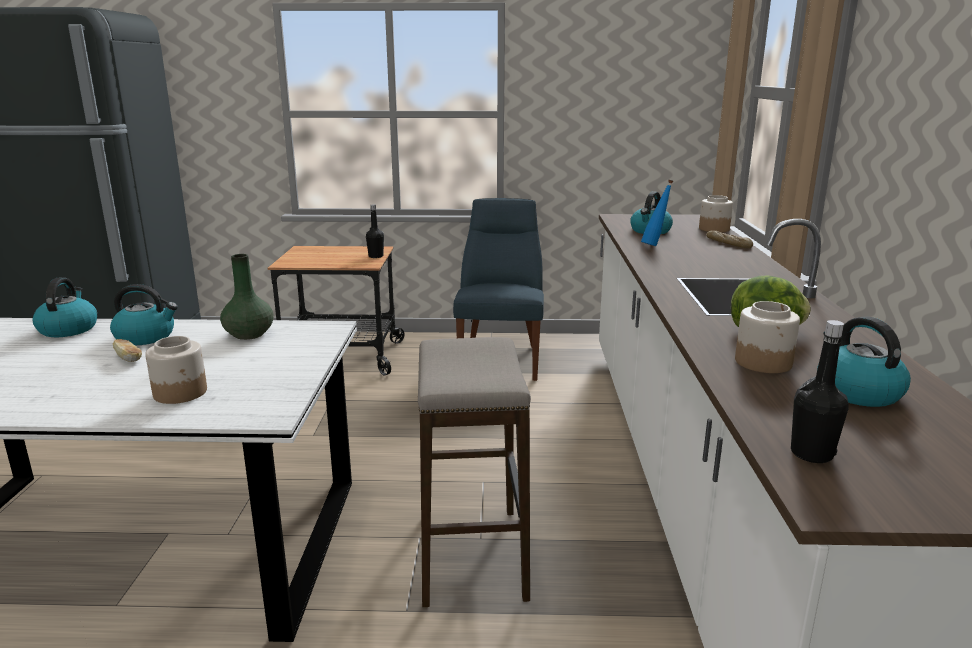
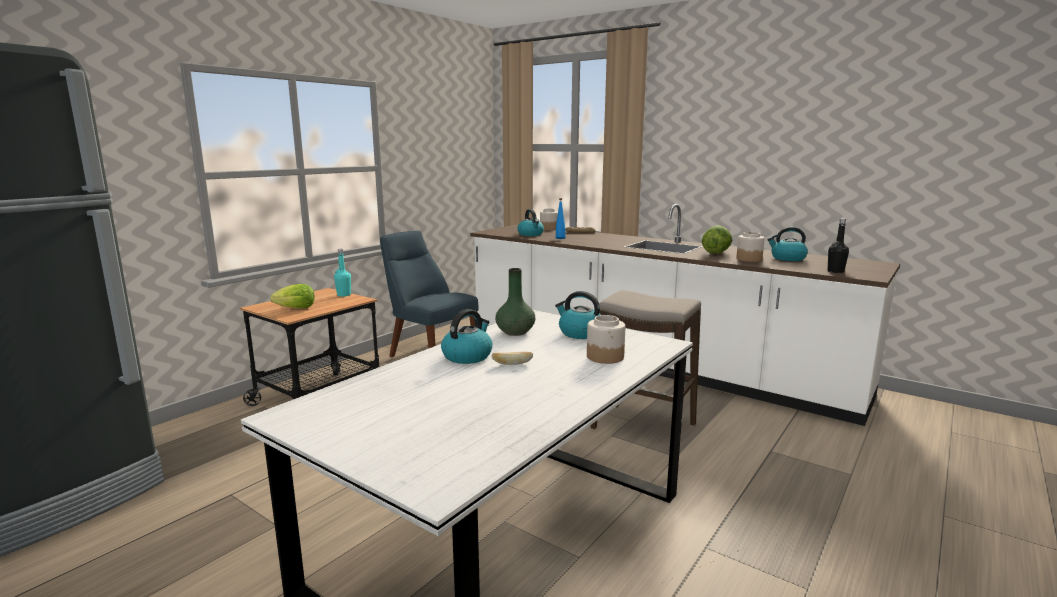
camera: 55 degrees left, 5 degrees down
kettle [32,277,97,337] -> kettle moved to [555,291,601,339]
black bottle [366,204,384,258] -> turquoise bottle [334,249,351,297]
none -> lettuce [270,284,315,308]

